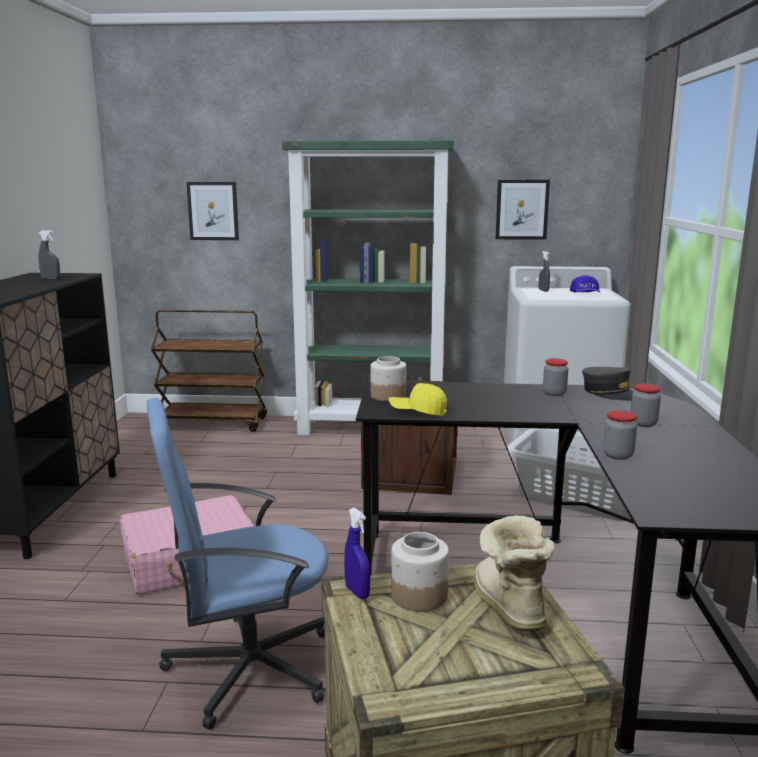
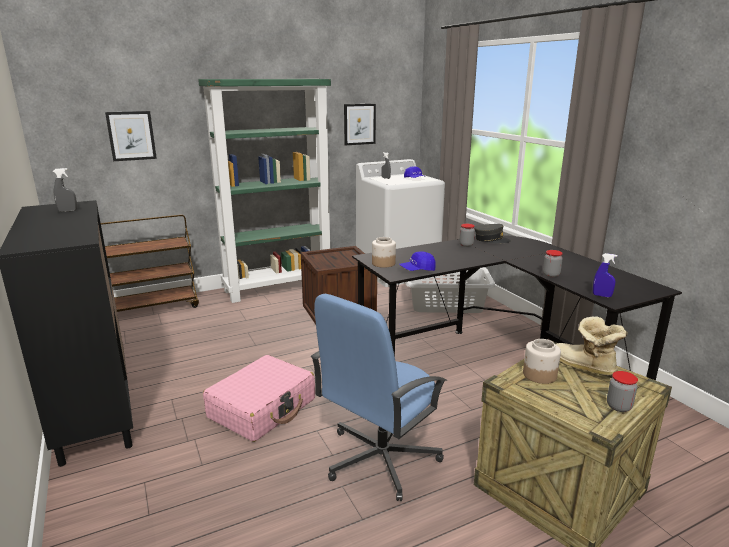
camera: 30 degrees left, 5 degrees up
blue spray bottle [344,507,370,599] -> blue spray bottle moved to [593,253,618,297]
yellow cap [389,383,447,416] -> blue cap [399,251,436,271]
jar [630,384,661,427] -> jar moved to [607,371,638,412]

